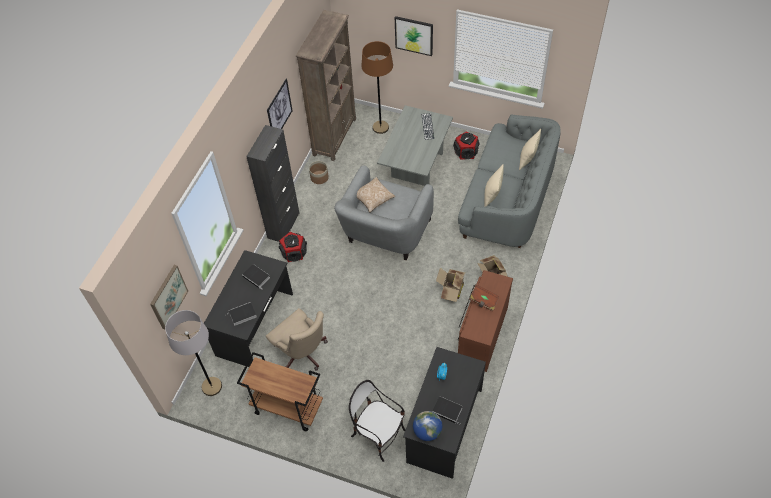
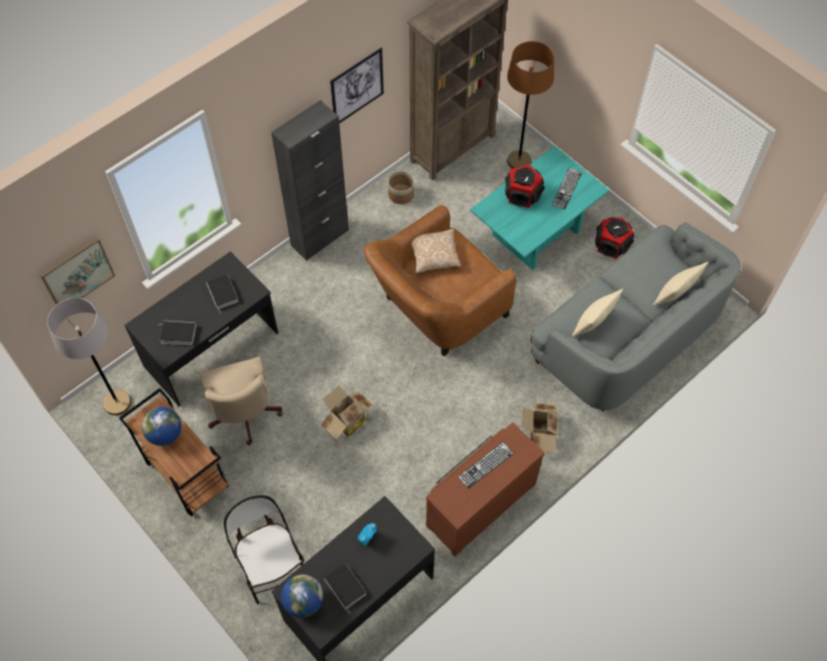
camera: 25 degrees right, 5 degrees up
speaker [279,232,307,262] -> speaker moved to [505,164,544,208]
grey armchair [334,165,434,260] -> brown armchair [364,205,517,356]
grey coffee table [377,105,453,186] -> turquoise coffee table [470,146,609,270]
picture [395,16,433,56] -> none
cardboard box [436,268,465,302] -> cardboard box moved to [321,385,374,440]
brown book [469,284,499,311] -> keyboard [458,442,514,489]
none -> globe [142,407,181,446]

